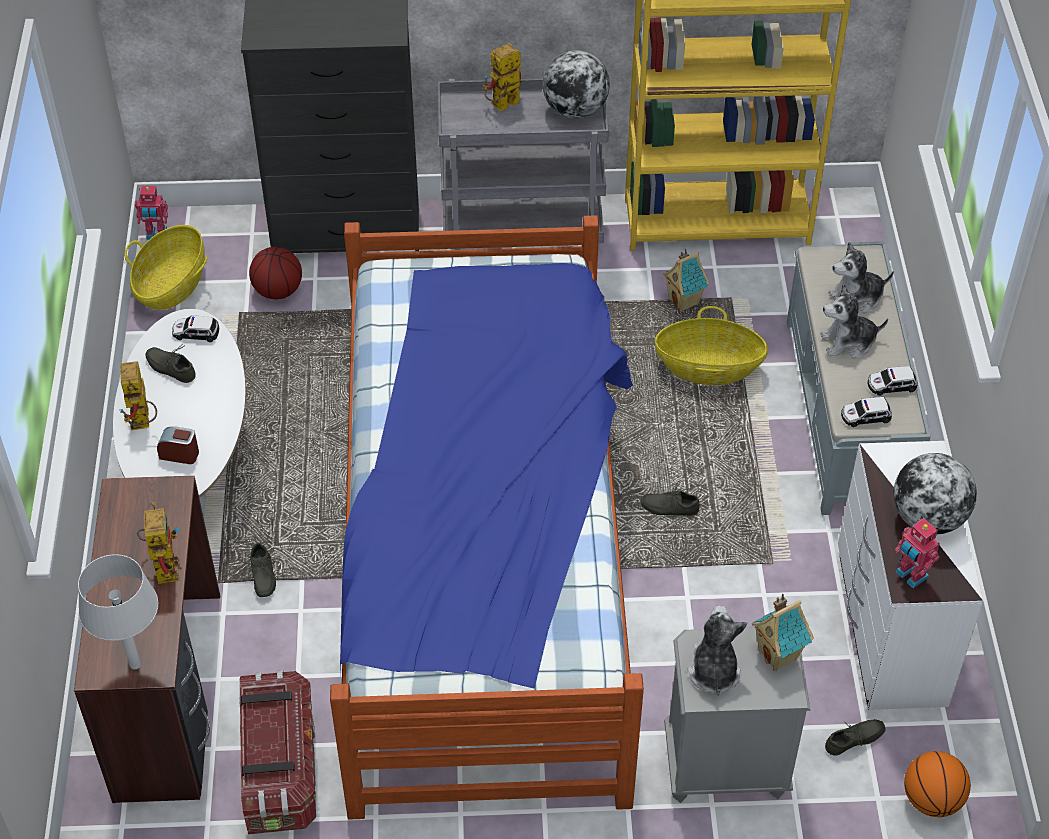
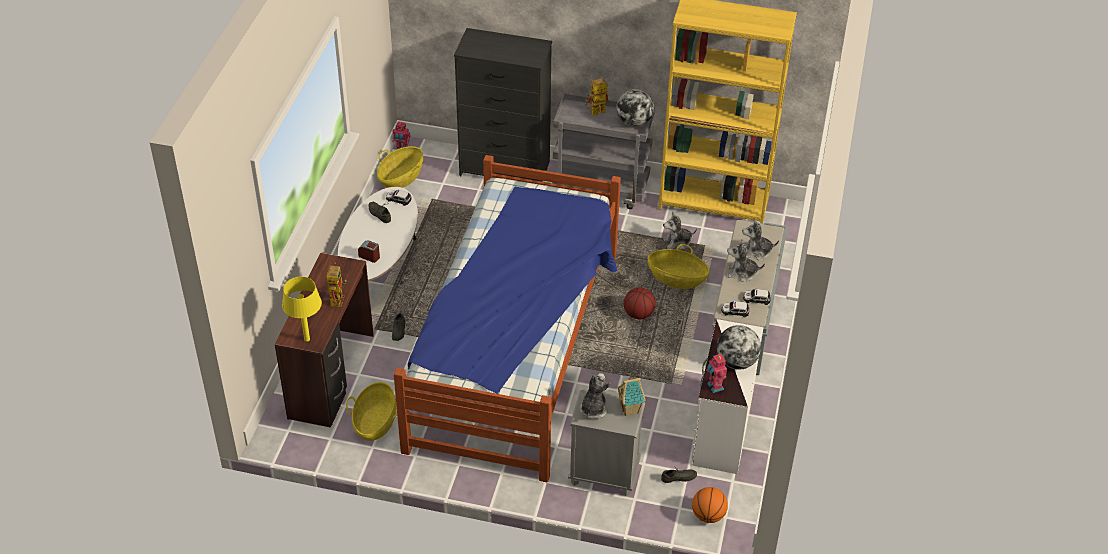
camera: 15 degrees right, 5 degrees down
grey table lamp [78,554,158,669] -> yellow table lamp [282,277,322,342]
toy robot [120,361,157,430] -> none
storage box [240,670,316,834] -> basket [346,382,397,441]
basketball [249,247,302,300] -> basketball moved to [624,287,655,319]
grey shoe [640,481,700,516] -> none
toy house [663,249,709,312] -> plush toy [663,212,697,250]

